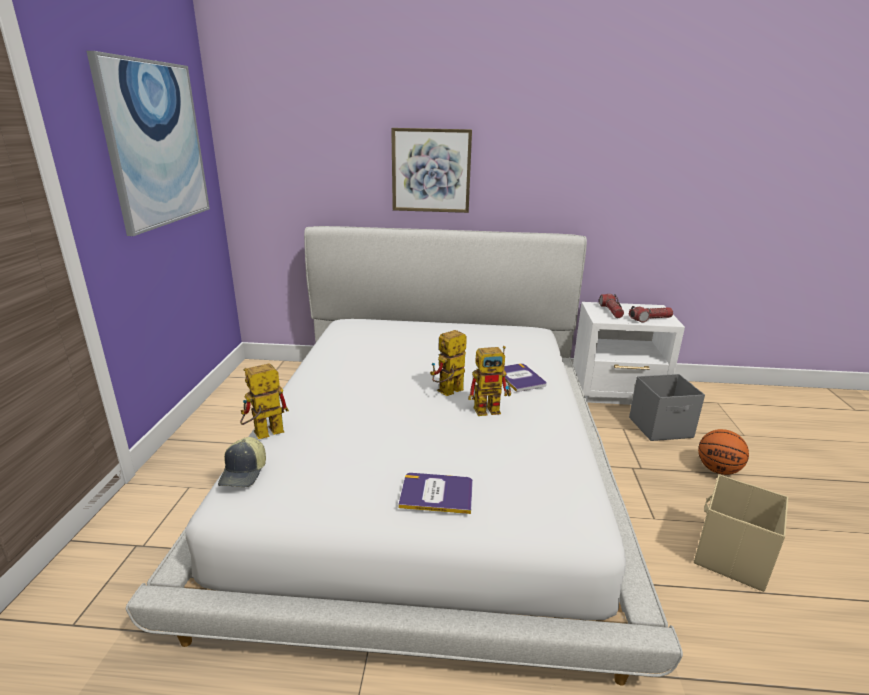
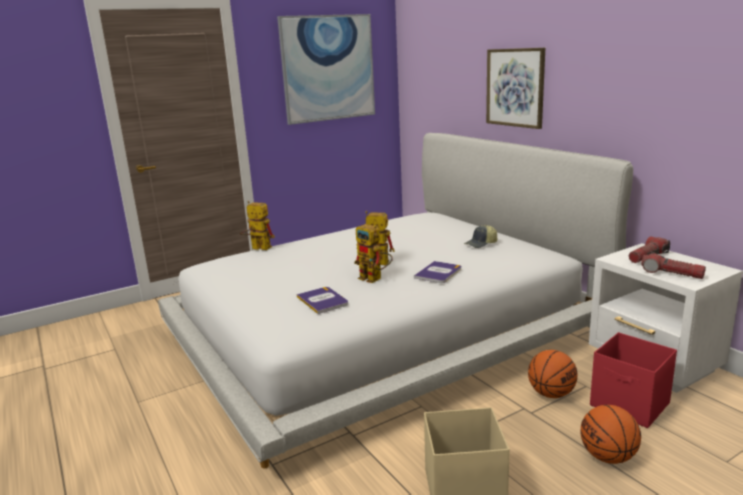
camera: 55 degrees right, 5 degrees down
cap [218,437,266,487] -> cap moved to [464,225,497,248]
book [398,473,473,514] -> book moved to [297,287,348,314]
grey storage box [629,374,705,441] -> red storage box [590,332,677,428]
none -> basketball [528,350,578,398]

